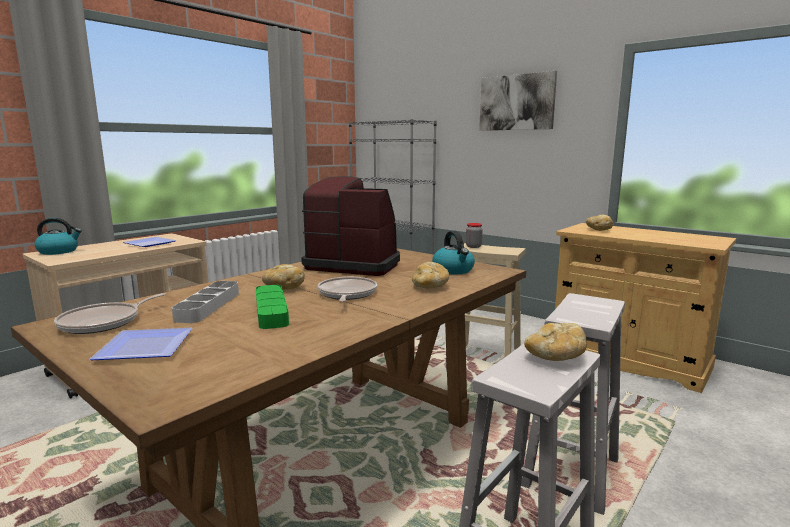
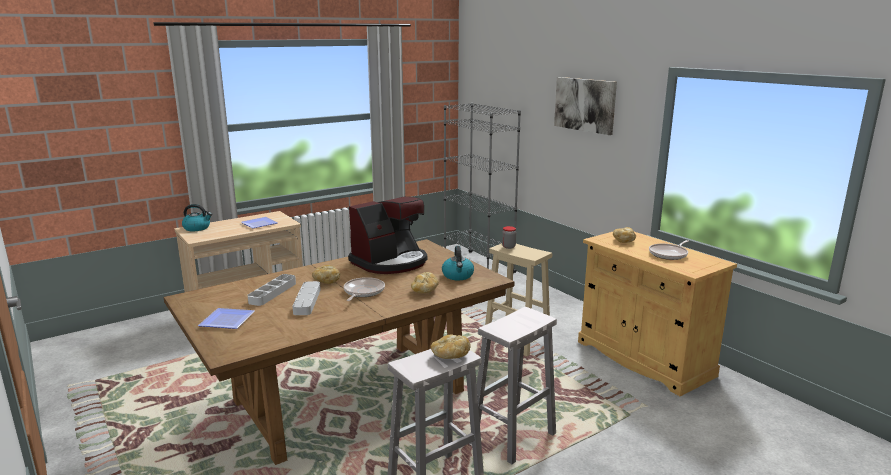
camera: 15 degrees right, 5 degrees up
frying pan [54,293,166,334] -> frying pan moved to [649,240,689,260]
green tray [256,285,289,329] -> grey tray [292,281,321,315]
coffee machine [301,176,400,276] -> coffee machine turned 105 degrees clockwise [348,197,427,274]

